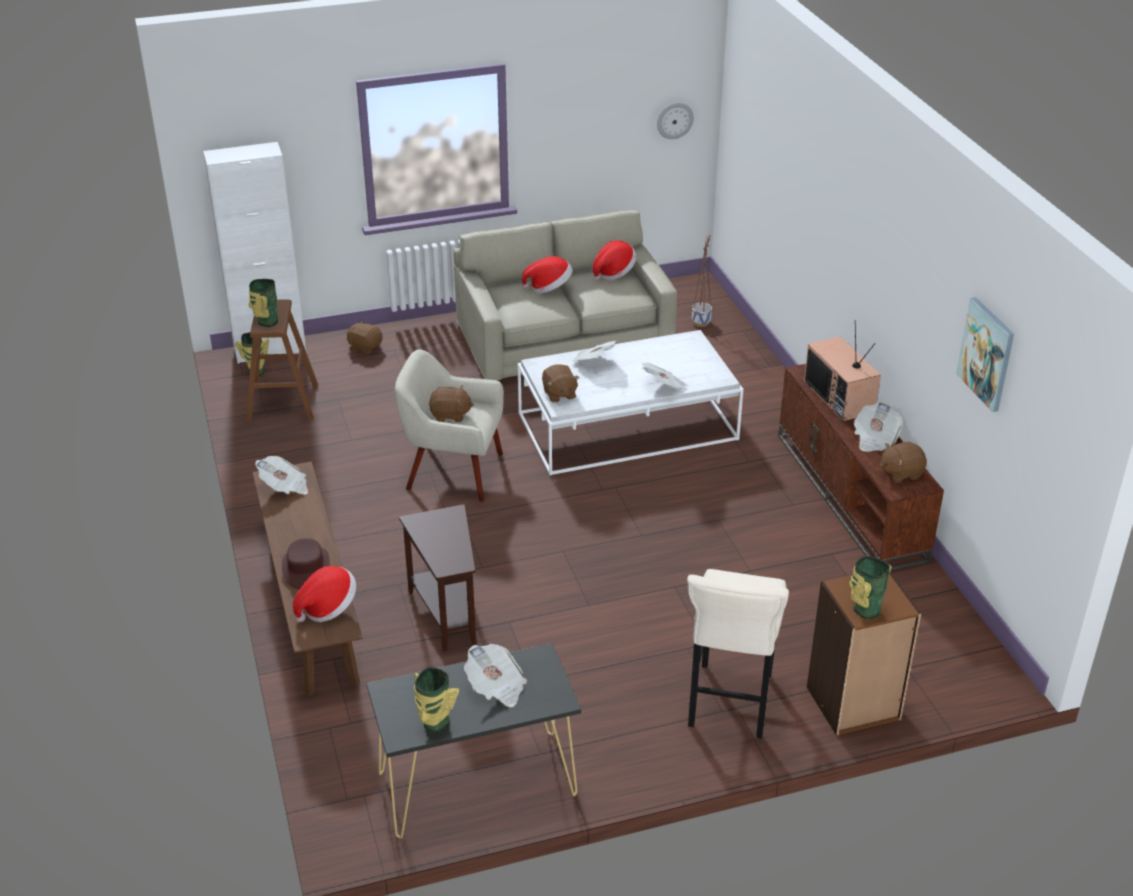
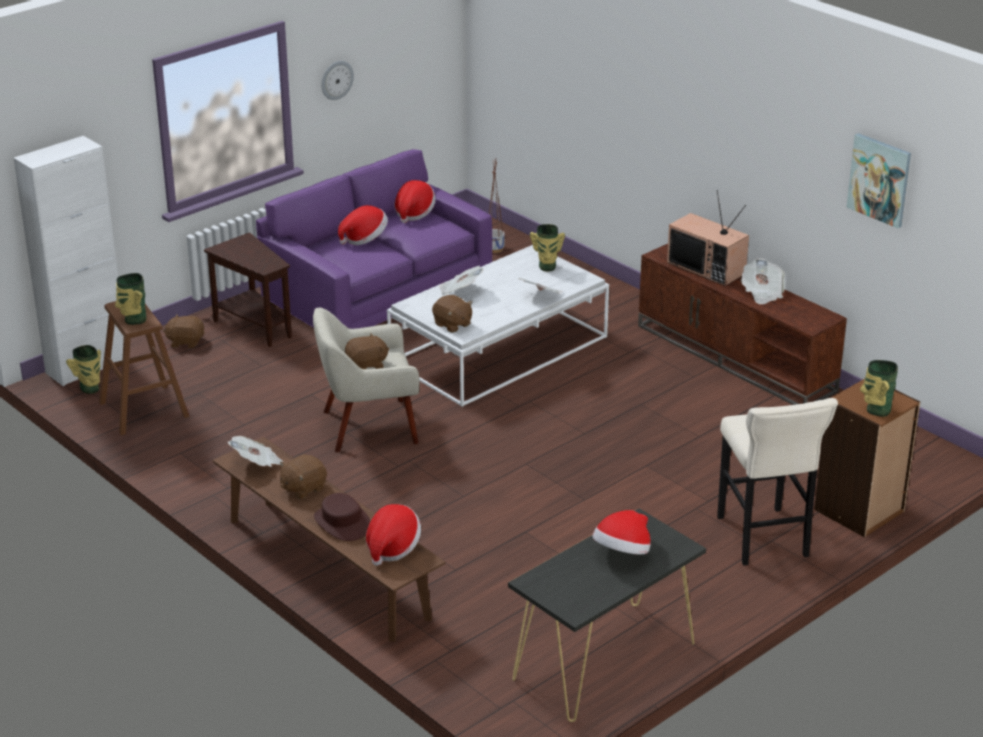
camera: 25 degrees left, 5 degrees down
brown side table [399,504,476,652] -> brown side table moved to [204,233,292,347]
vase [414,667,459,733] -> vase moved to [530,224,565,271]
beige sofa [454,210,677,383] -> purple sofa [256,149,492,329]
newspaper [464,644,527,707] -> hat [592,510,651,554]
wall clock [657,103,694,139] -> wall clock moved to [321,61,354,100]
brown plush toy [880,442,927,483] -> brown plush toy moved to [280,454,327,499]

